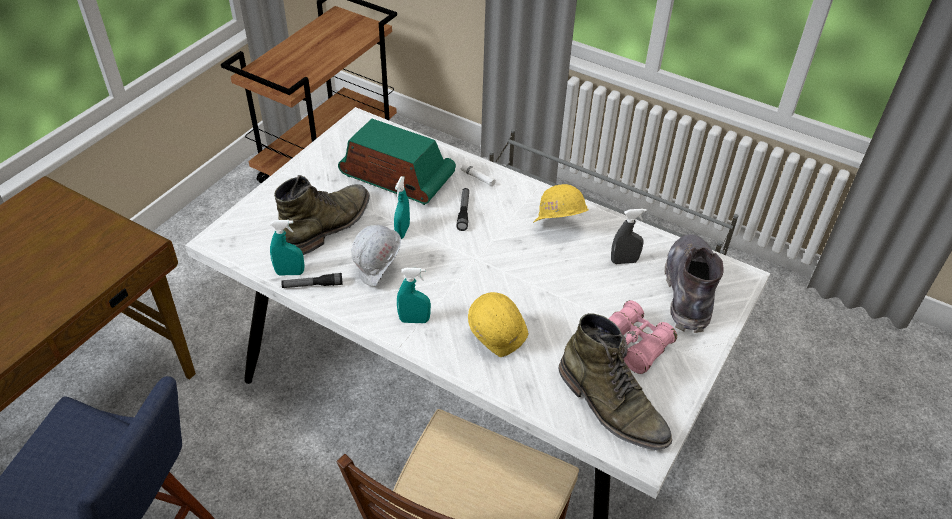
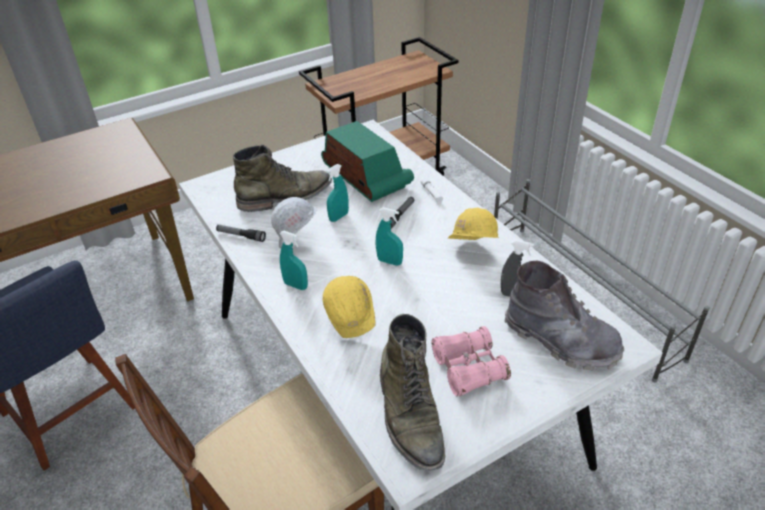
camera: 30 degrees right, 5 degrees down
turquoise spray bottle [270,220,304,275] -> turquoise spray bottle moved to [376,207,403,266]
grey boot [665,234,723,333] -> grey boot turned 90 degrees clockwise [505,261,624,370]

